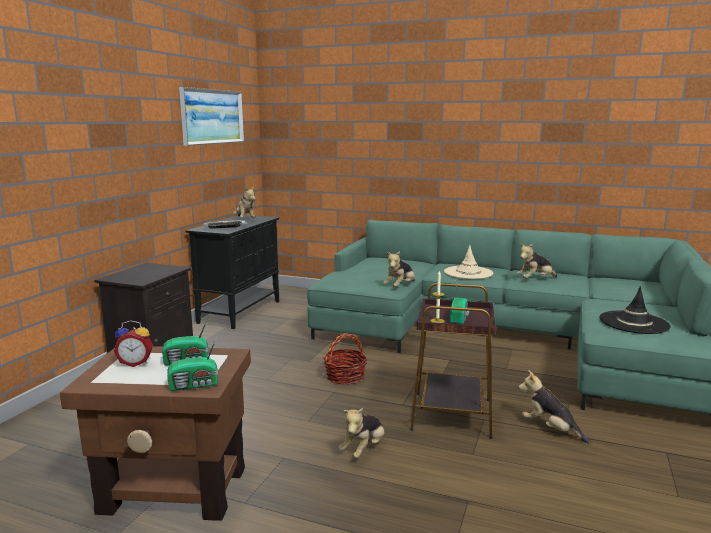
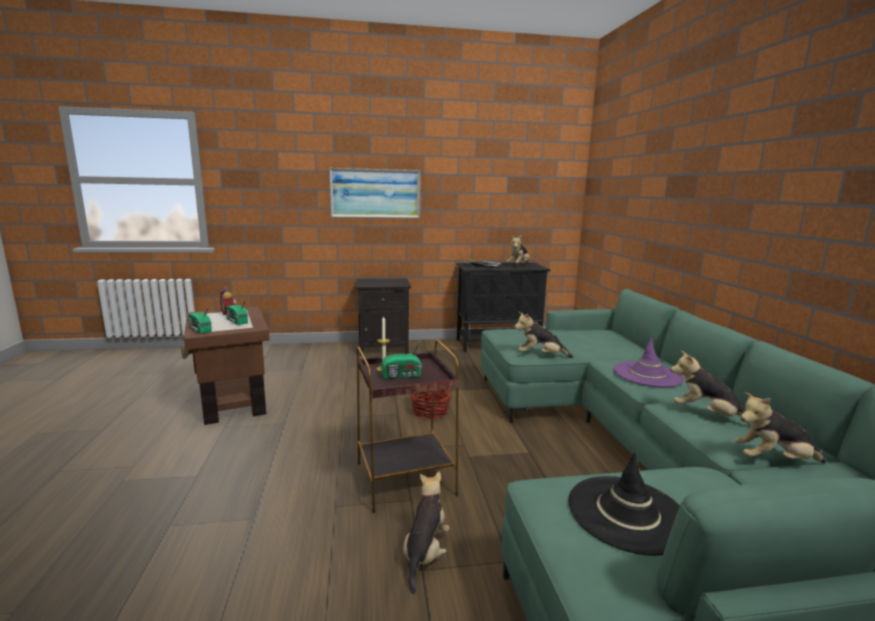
camera: 60 degrees right, 0 degrees up
picture [179,87,244,146] -> picture moved to [329,168,421,219]
plush toy [338,408,385,458] -> plush toy moved to [734,392,826,463]
beige hat [444,245,493,279] -> purple hat [613,337,684,387]

